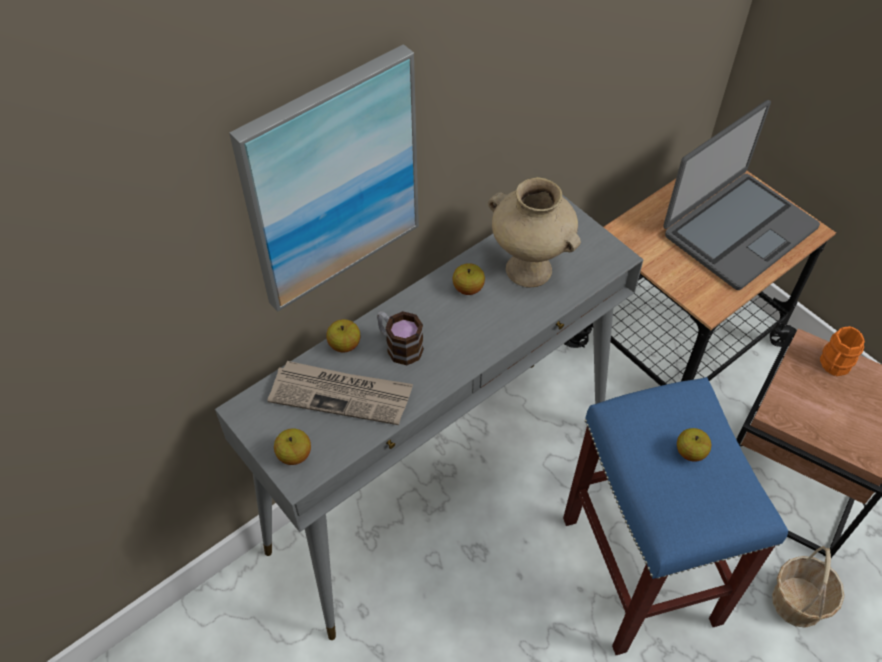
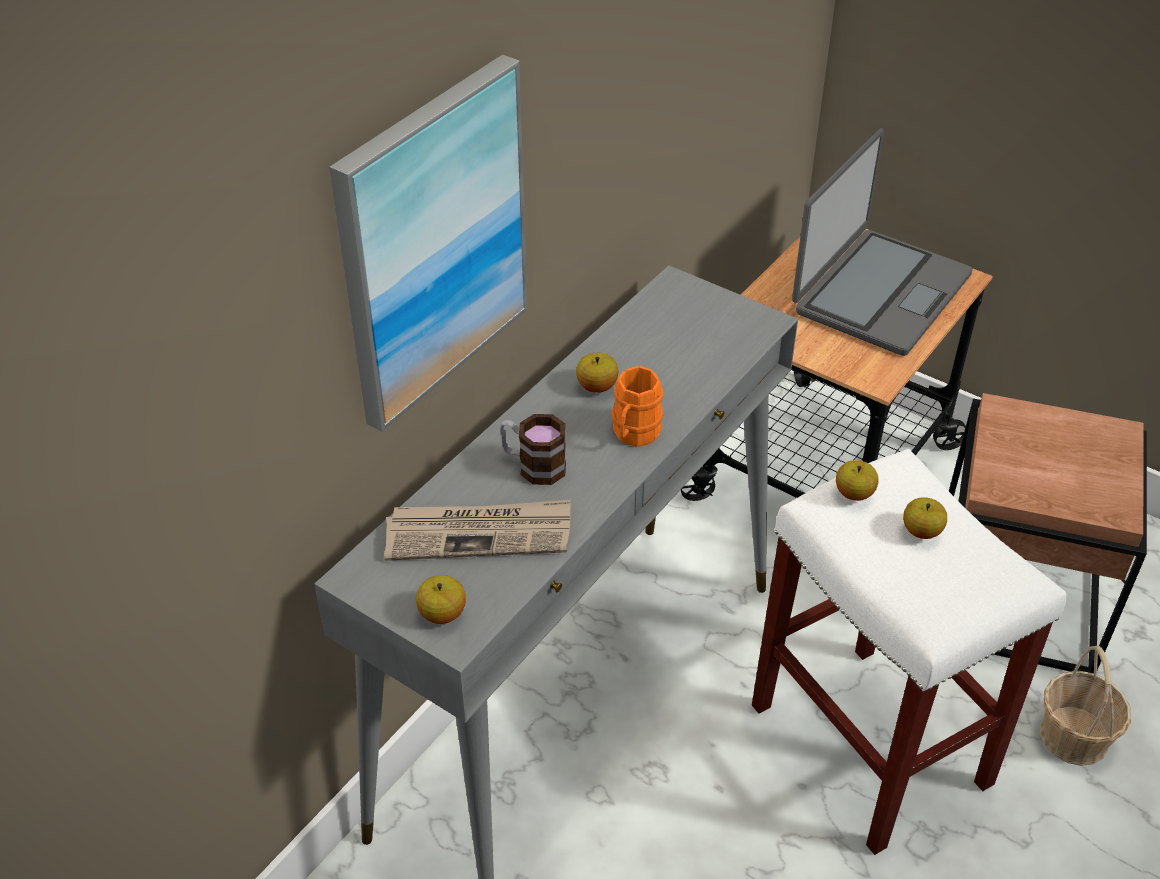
camera: 15 degrees left, 10 degrees down
apple [326,319,360,353] -> apple moved to [836,460,879,501]
beige vase [488,177,581,287] -> none
blue stool [563,377,788,655] -> white stool [752,449,1067,855]
orange mug [820,326,865,376] -> orange mug moved to [611,366,664,447]

